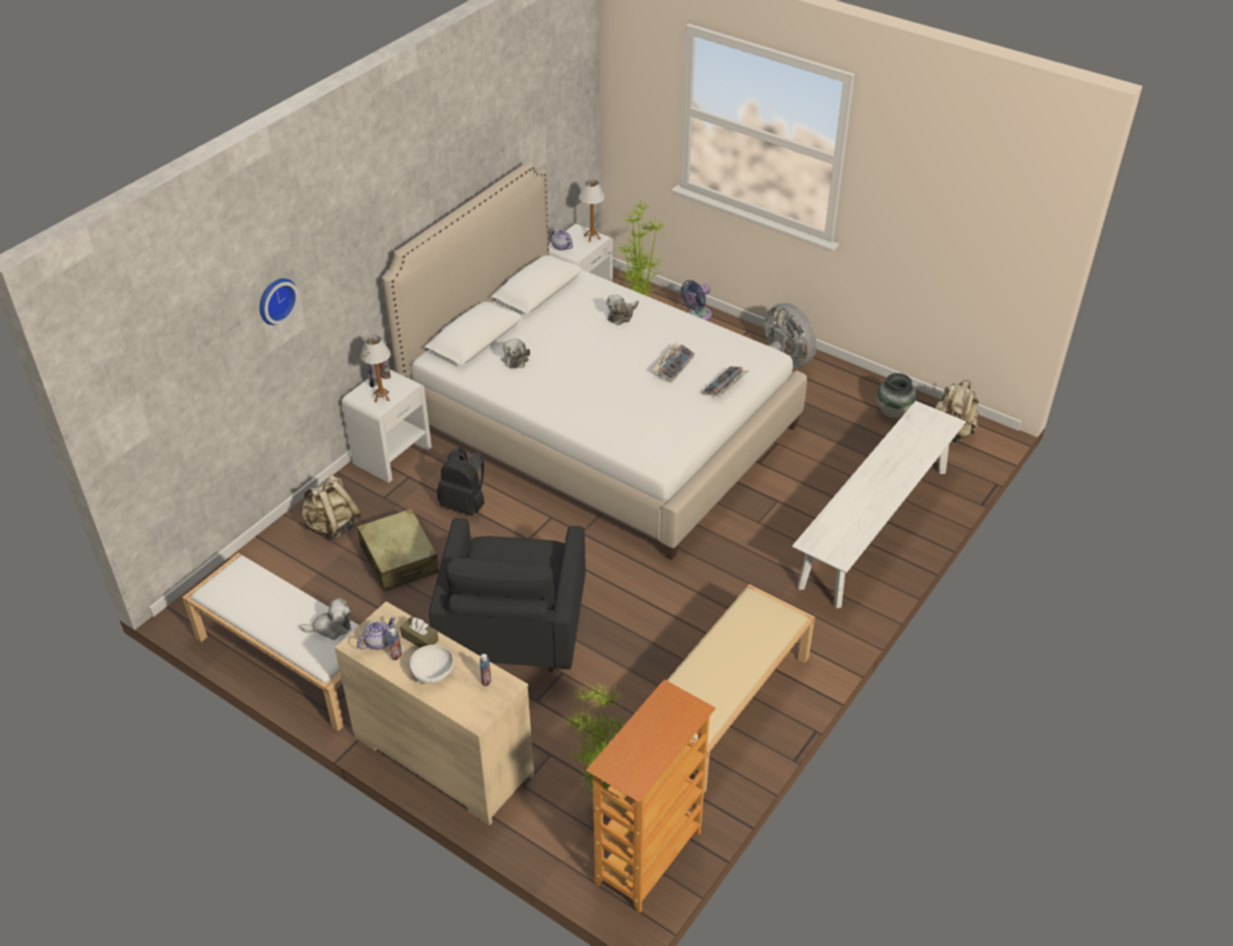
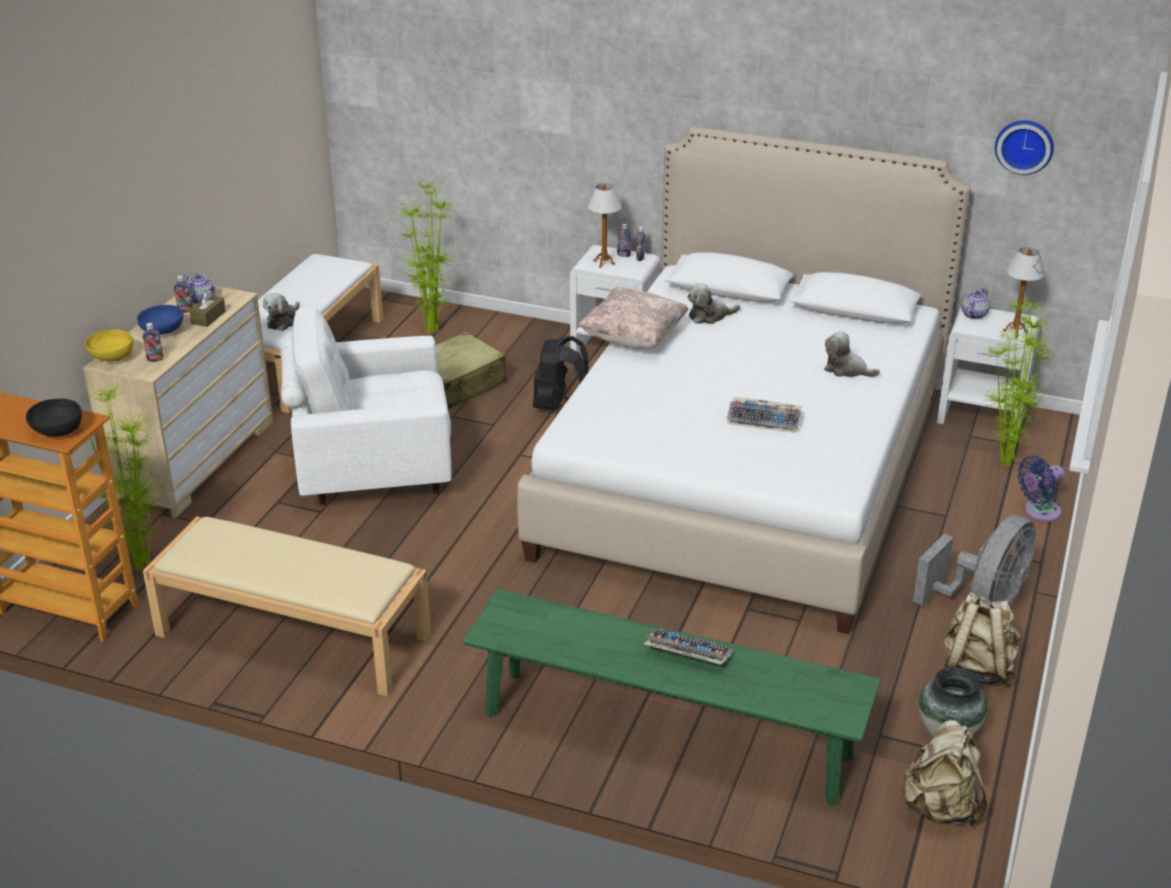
camera: 75 degrees right, 10 degrees down
wall clock [260,278,299,325] -> wall clock moved to [995,120,1054,175]
beige backpack [300,475,361,541] -> beige backpack moved to [944,592,1021,685]
plush toy [300,598,351,640] -> plush toy turned 45 degrees clockwise [263,293,300,331]
white bowl [409,645,454,683] -> blue bowl [137,305,183,335]
black armchair [429,518,586,672] -> white armchair [280,306,452,506]
blue fan [681,280,712,321] -> blue fan turned 60 degrees counterclockwise [1017,456,1065,522]
keyboard [701,366,748,396] -> keyboard moved to [644,628,733,665]
white bench [792,401,966,608] -> green bench [463,589,881,806]
none -> black bowl [26,399,82,437]
none -> yellow bowl [85,330,133,361]
none -> potted plant [396,180,459,334]
none -> beige pillow [577,287,689,349]

